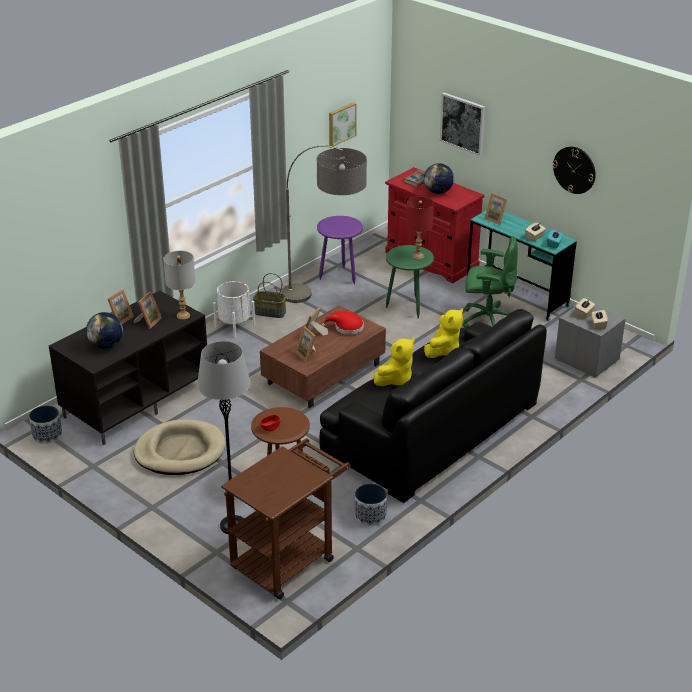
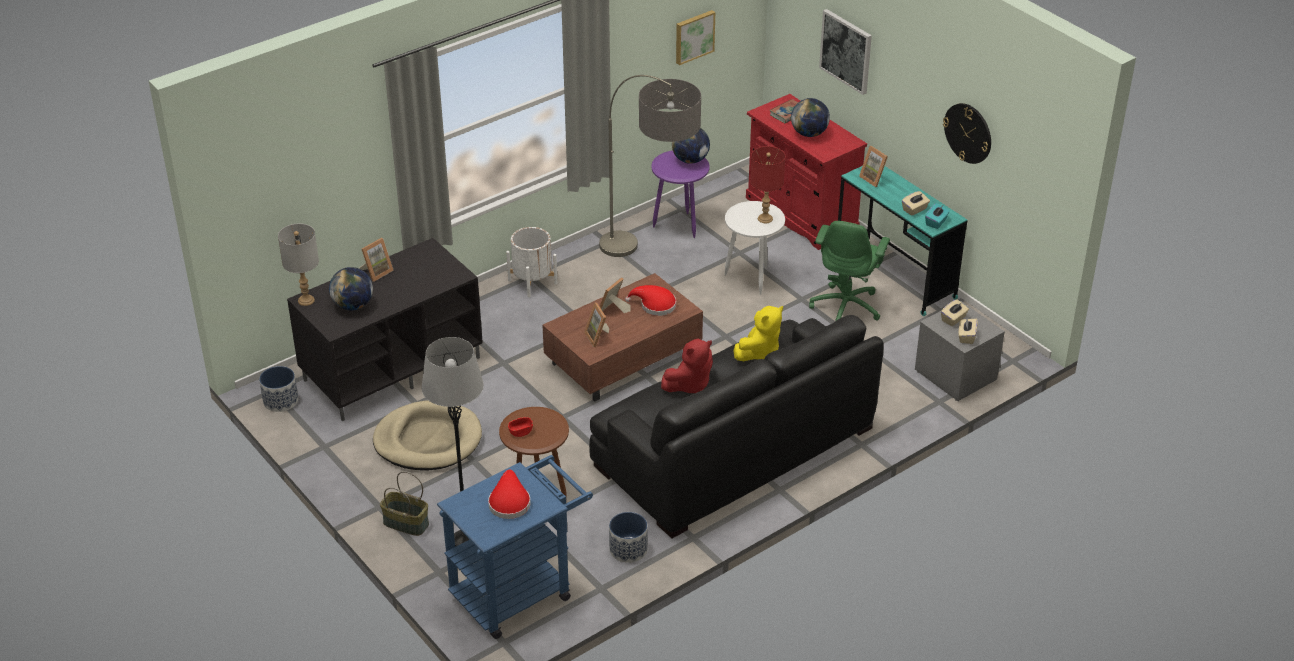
camera: 10 degrees right, 5 degrees up
picture frame [134,292,162,329] -> none
grey table lamp [163,251,195,320] -> grey table lamp moved to [278,224,319,306]
brown cart [221,438,350,599] -> blue cart [437,455,593,639]
basket [253,273,286,318] -> basket moved to [380,471,429,536]
yellow plush toy [374,338,415,386] -> red plush toy [661,339,713,393]
green side table [386,245,434,318] -> white side table [725,201,785,295]
green office chair [463,236,518,329] -> green office chair turned 90 degrees clockwise [809,221,890,321]
none -> red hat [488,470,531,519]
none -> globe [672,128,710,164]

